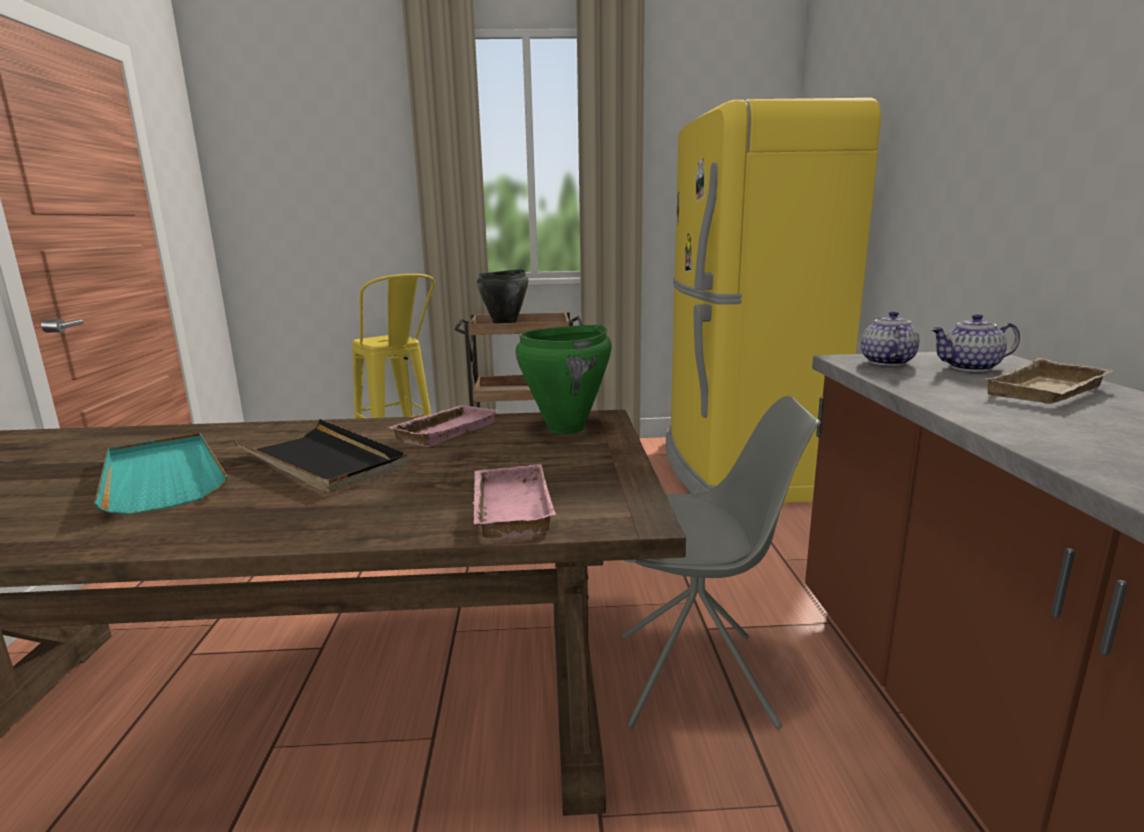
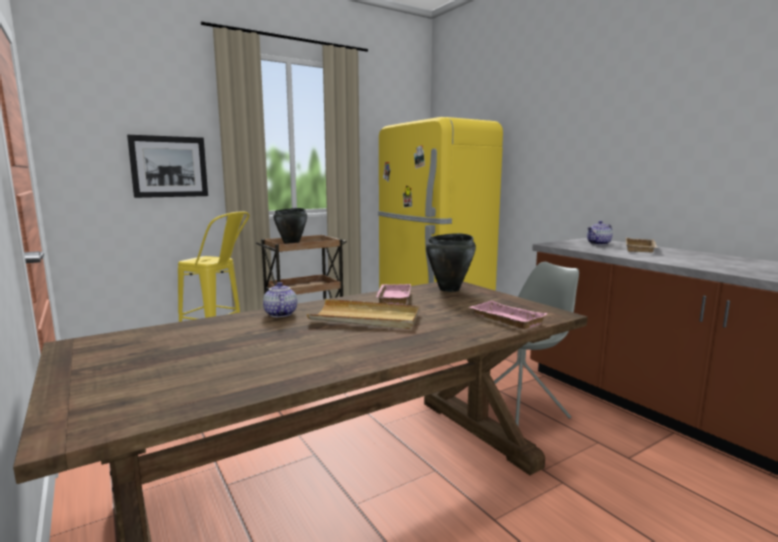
camera: 30 degrees left, 5 degrees down
turquoise tray [94,433,228,515] -> none
black tray [234,419,408,494] -> beige tray [307,299,419,329]
green cooking pot [515,325,612,434] -> black cooking pot [426,233,476,292]
teapot [861,311,920,366] -> teapot moved to [263,282,297,317]
none -> picture [127,135,208,198]

